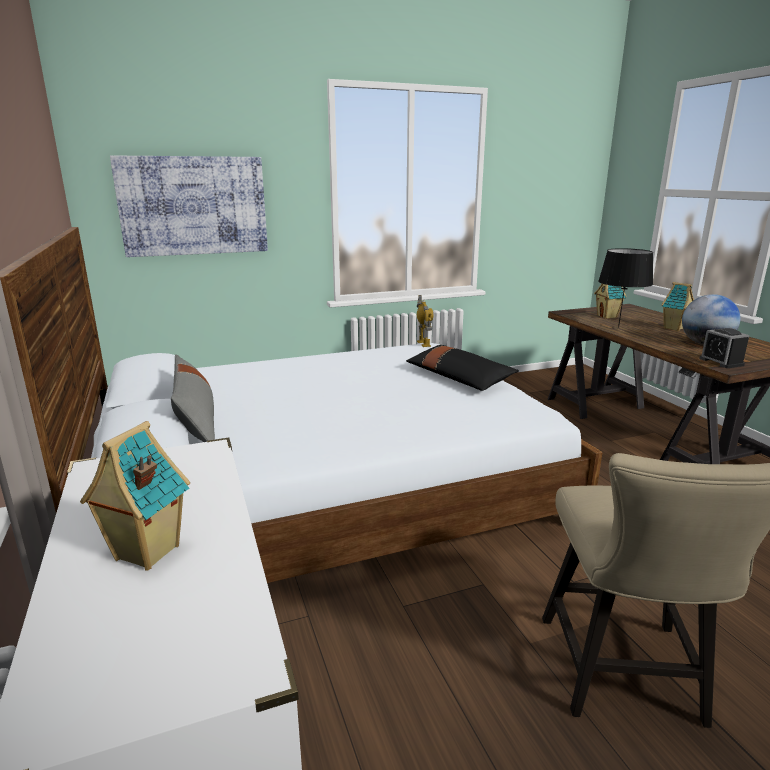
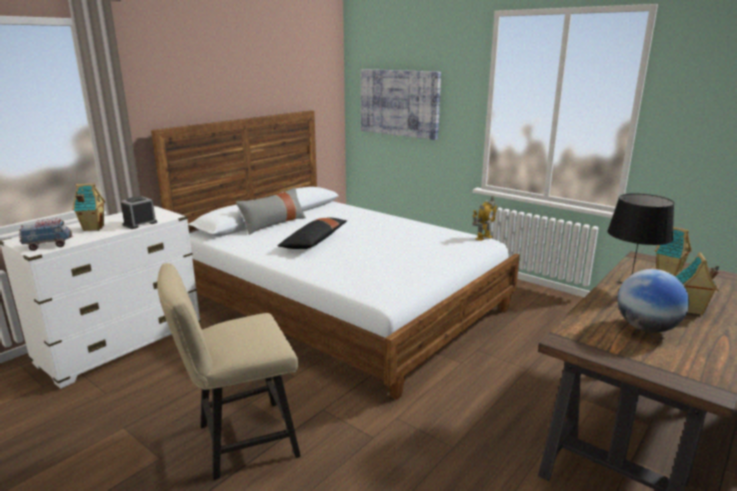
camera: 60 degrees right, 0 degrees up
black pillow [406,345,519,391] -> black pillow moved to [277,218,347,249]
alarm clock [699,328,749,368] -> alarm clock moved to [121,196,157,229]
none -> toy truck [19,218,73,251]

